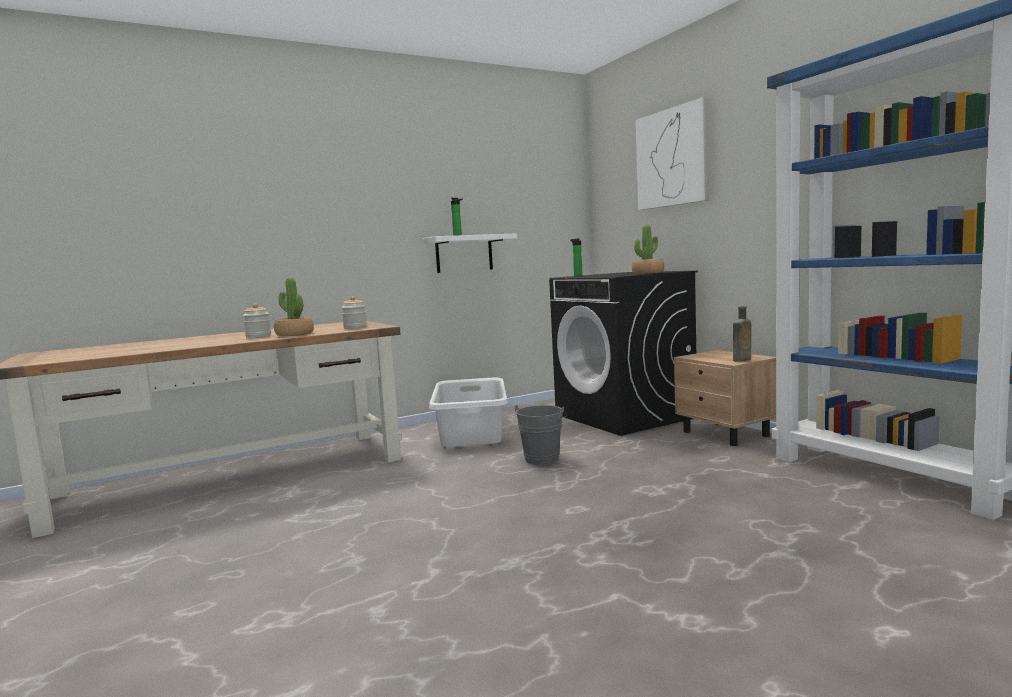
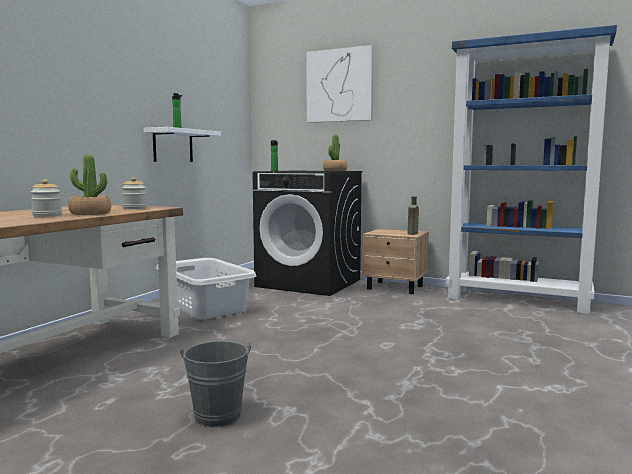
camera: 35 degrees left, 0 degrees up
grey bucket [515,405,567,465] -> grey bucket moved to [180,341,251,428]

